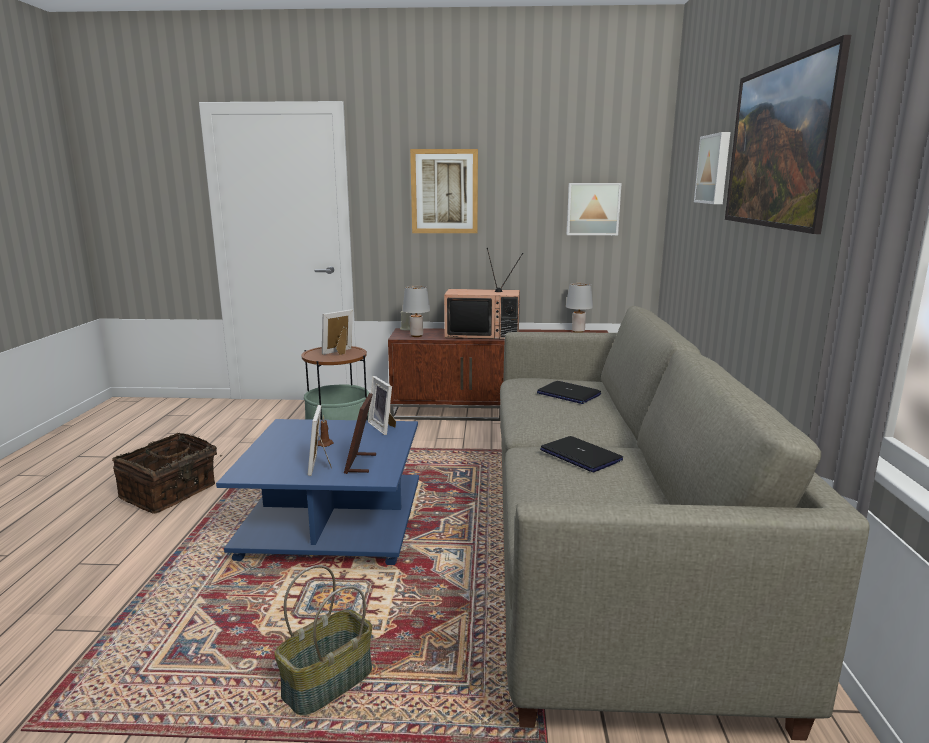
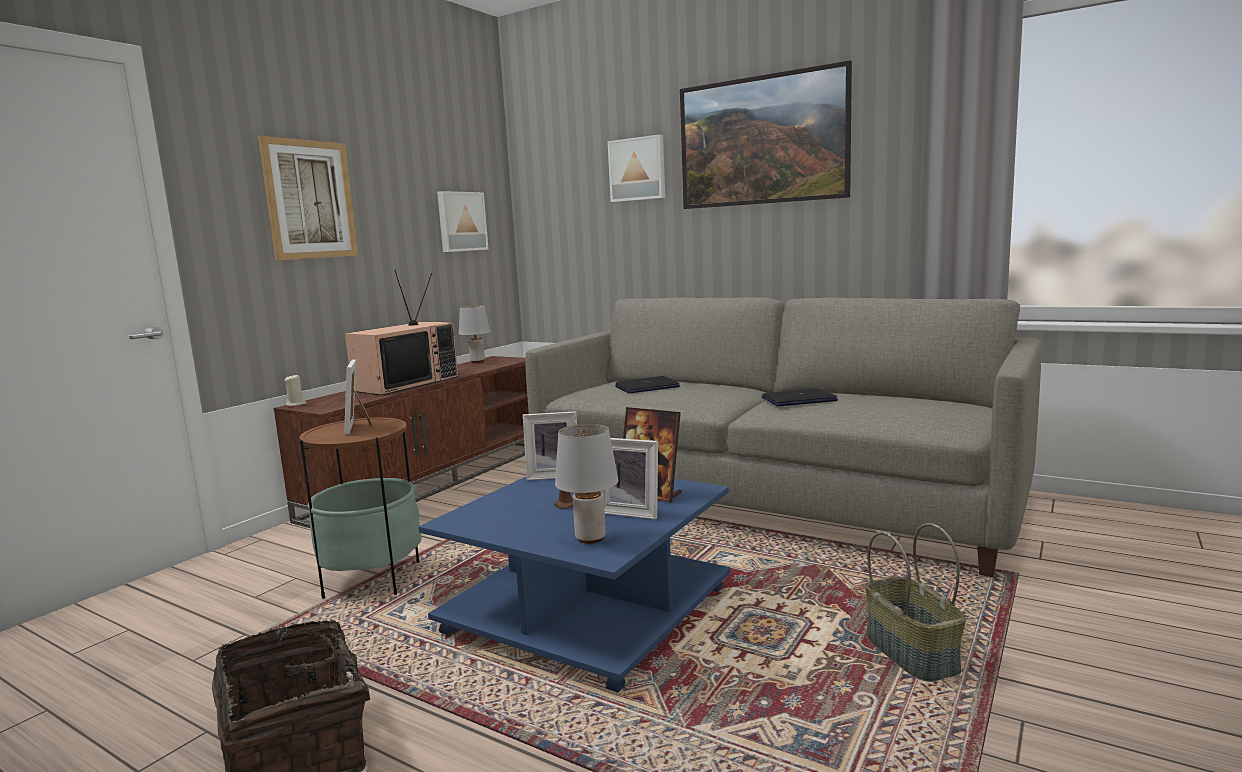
camera: 60 degrees left, 5 degrees down
grey table lamp [403,286,430,337] -> grey table lamp moved to [555,424,618,544]

